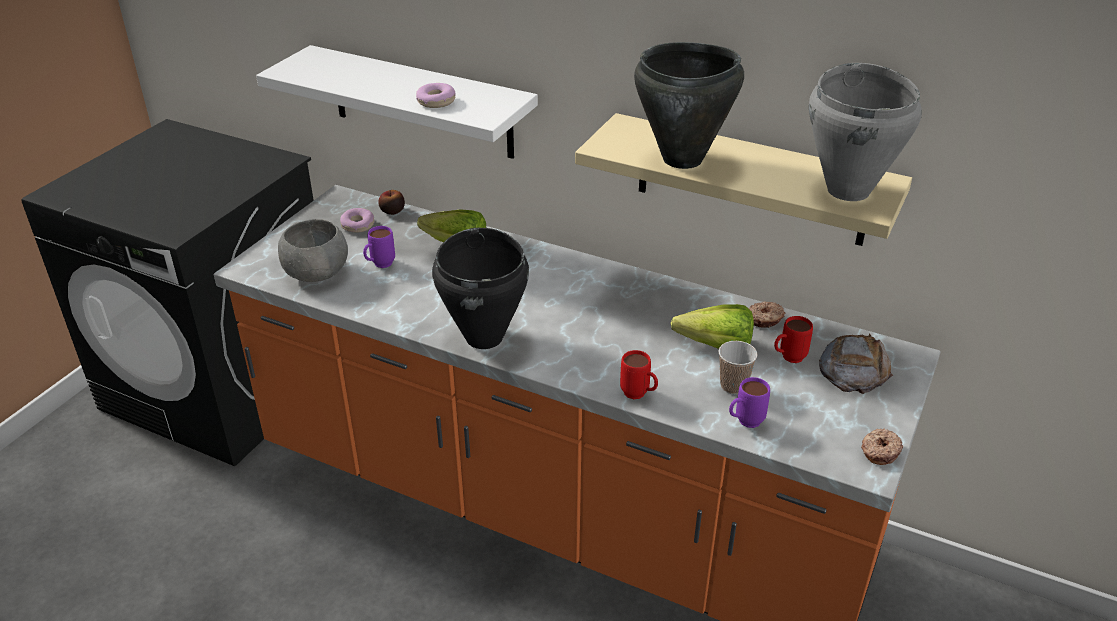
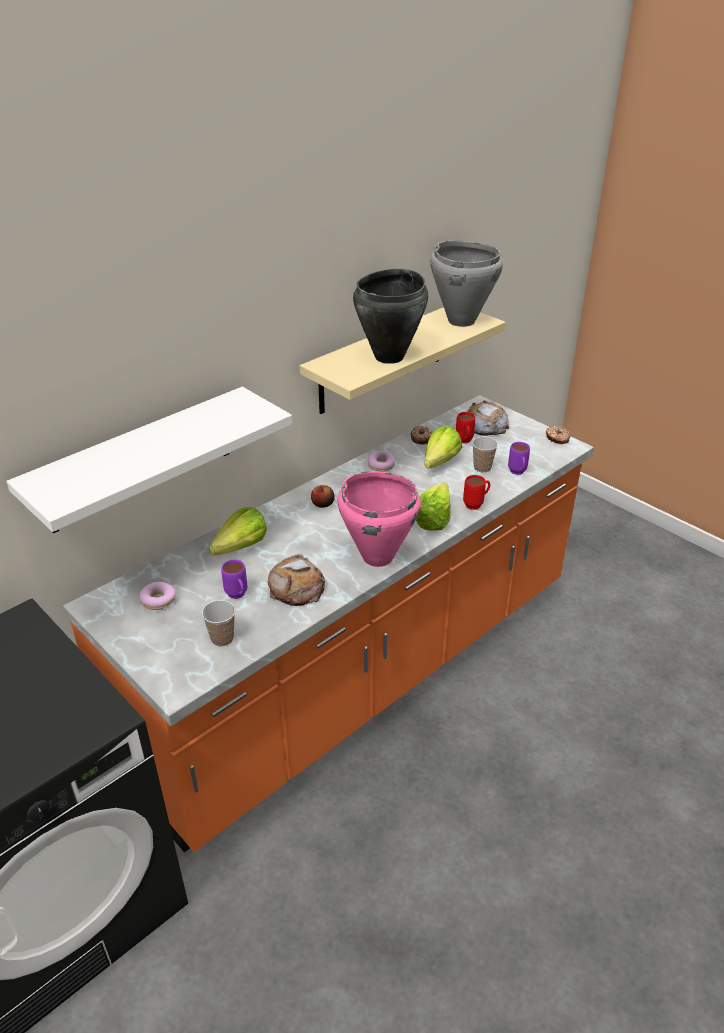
camera: 70 degrees left, 0 degrees up
grey bowl [278,219,348,282] -> cup [202,600,235,646]
apple [378,190,405,215] -> apple moved to [311,485,335,508]
donut [416,83,455,108] -> donut moved to [368,451,395,472]
black cooking pot [432,228,529,349] -> pink cooking pot [338,471,421,567]
none -> bread [268,554,325,606]
none -> lettuce [416,482,451,531]

